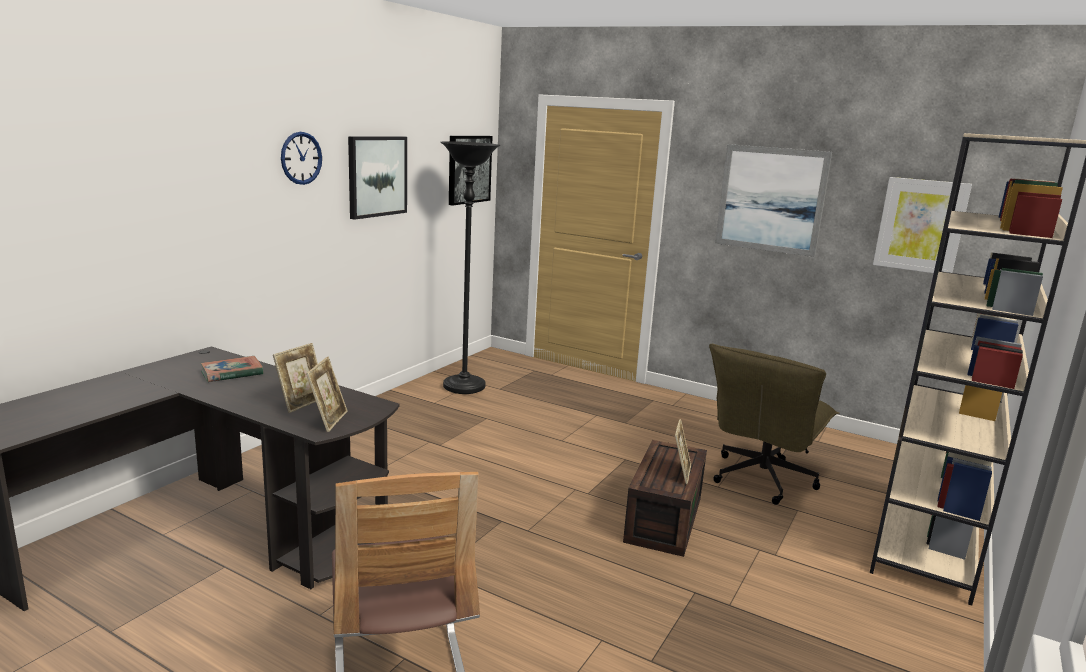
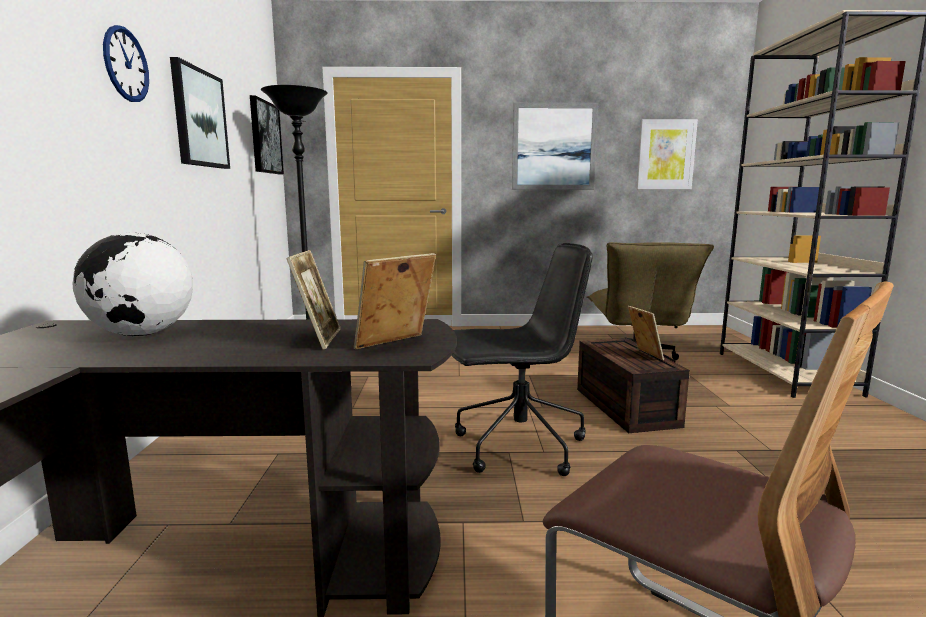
camera: 30 degrees left, 5 degrees down
book [201,356,263,382] -> globe [73,233,193,336]
picture frame [306,357,348,432] -> picture frame turned 105 degrees counterclockwise [354,253,436,350]
none -> black office chair [451,243,593,476]

